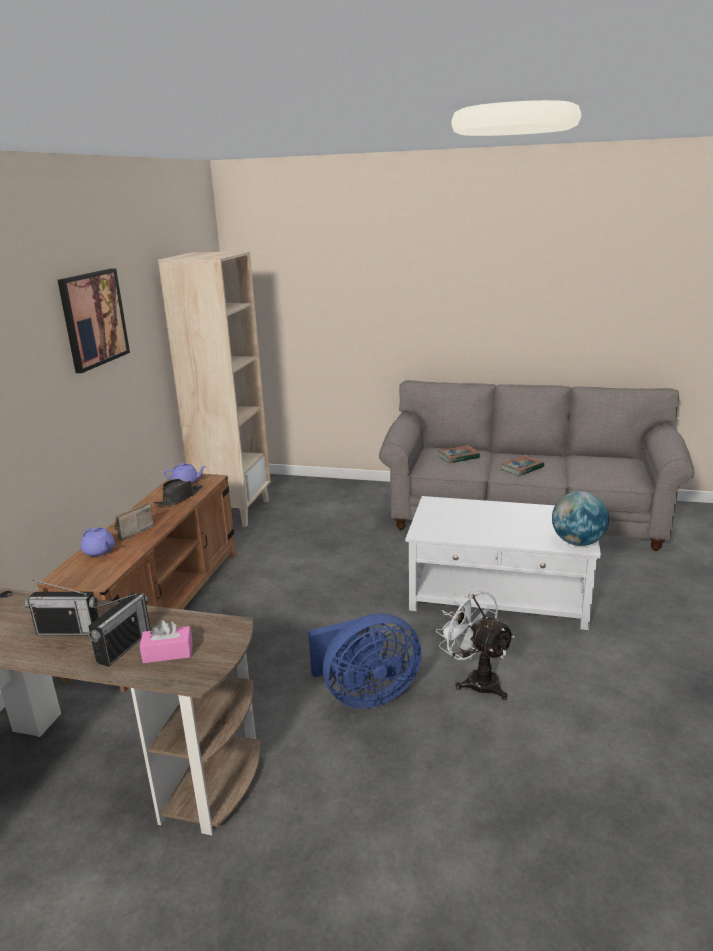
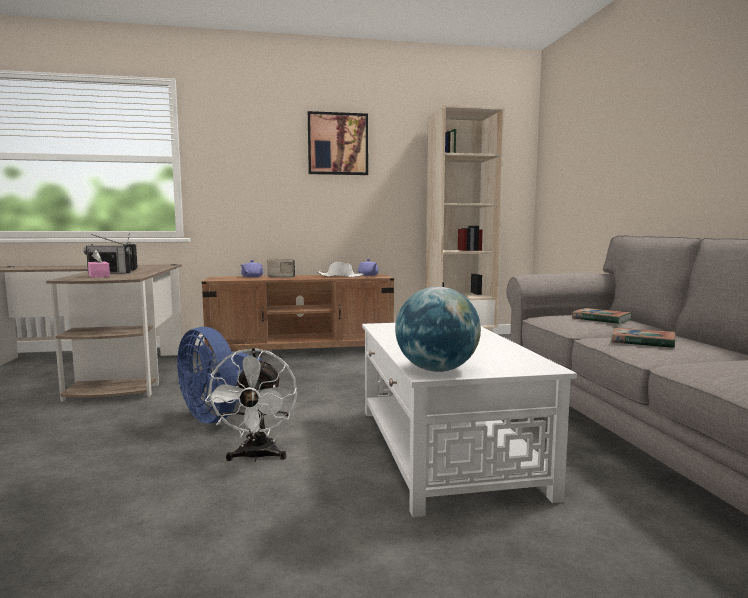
camera: 65 degrees right, 15 degrees down
black hat [153,479,202,507] -> white hat [317,262,364,277]
white fan [436,586,515,700] -> white fan turned 150 degrees clockwise [205,348,297,462]

